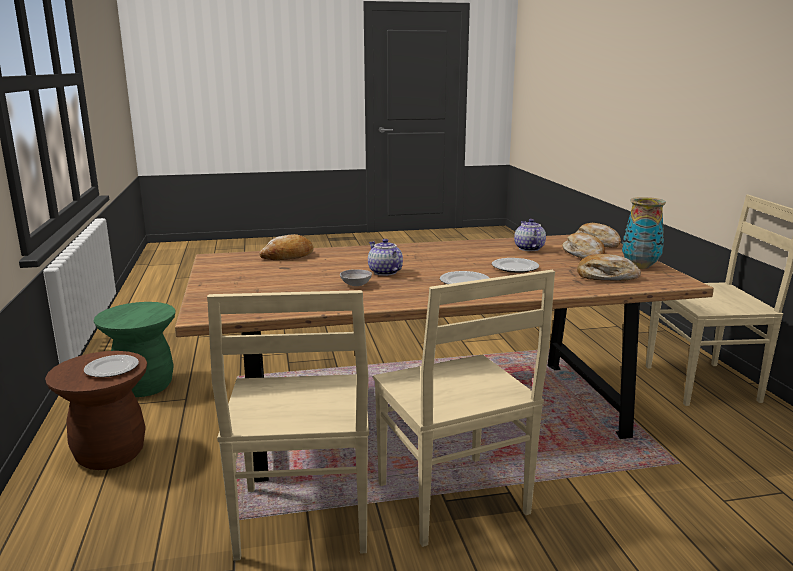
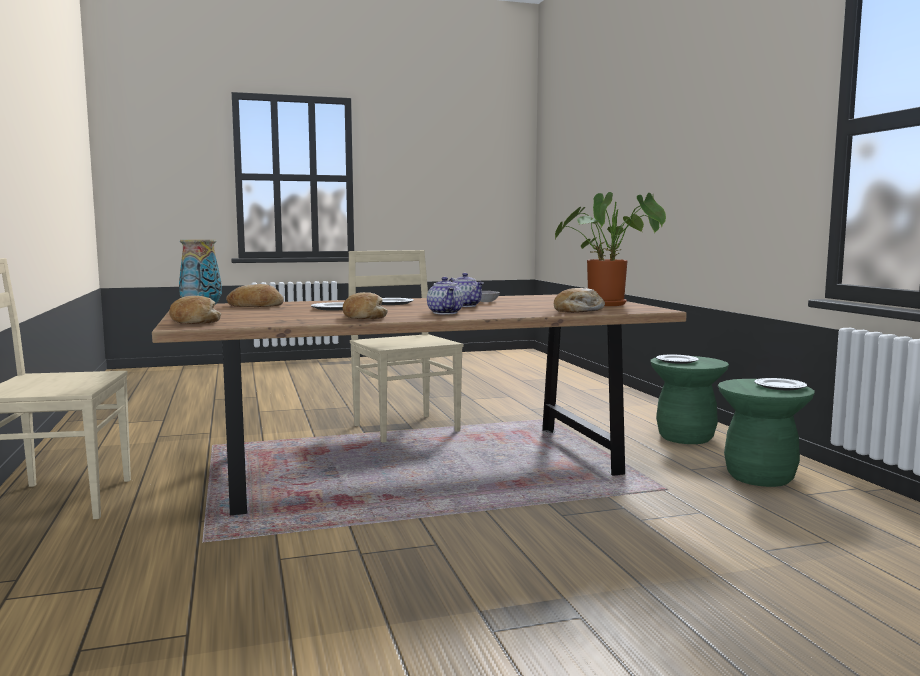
camera: 175 degrees right, 10 degrees down
brown stool [45,351,147,470] -> green stool [650,356,729,444]
beige chair [207,290,369,561] -> none
teapot [514,219,546,251] -> teapot moved to [427,277,464,314]
bread [562,233,605,259] -> bread moved to [343,292,388,319]
none -> potted plant [555,192,666,306]
none -> plate [754,378,807,390]

